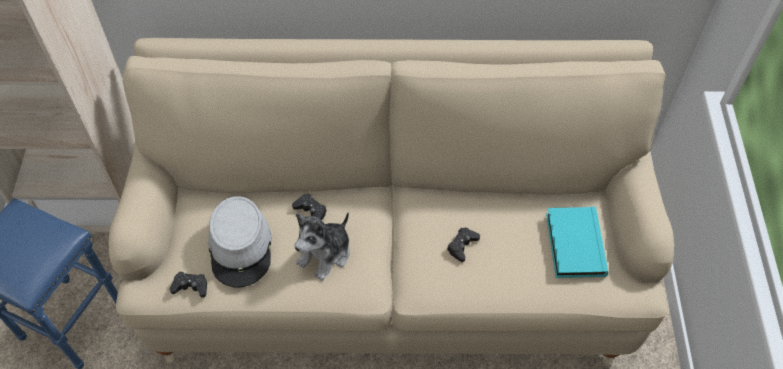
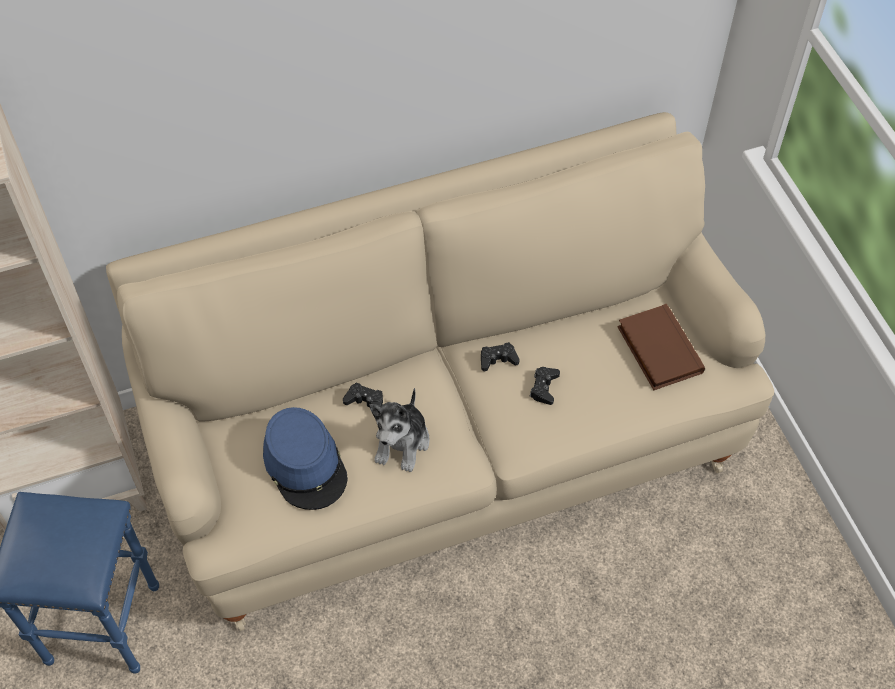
camera: 20 degrees left, 0 degrees up
black game controller [170,272,207,298] -> black game controller moved to [481,342,520,371]
grey hat [208,196,272,287] -> blue hat [263,407,348,510]
turquoise book [546,207,608,278] -> brown book [617,304,705,390]

